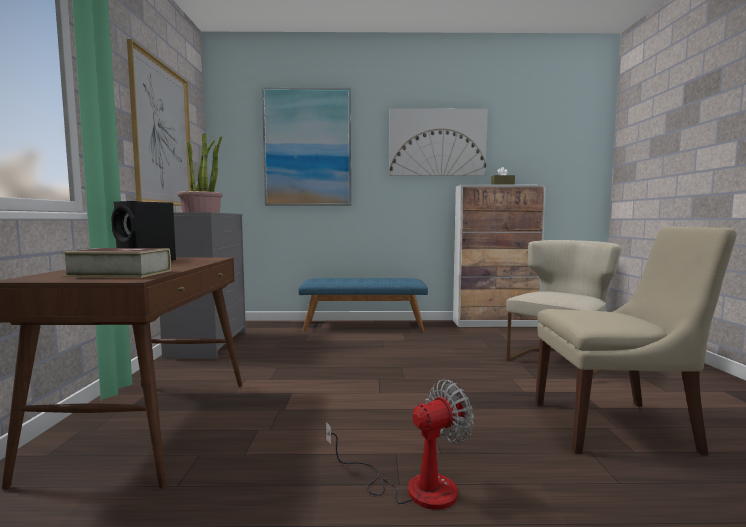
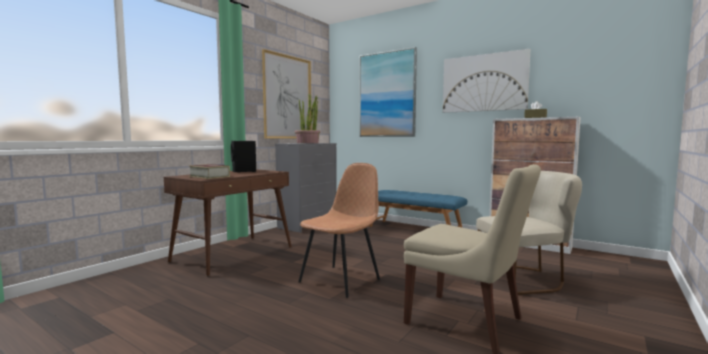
camera: 35 degrees right, 0 degrees up
fan [326,379,474,510] -> none
none -> brown chair [298,163,380,298]

